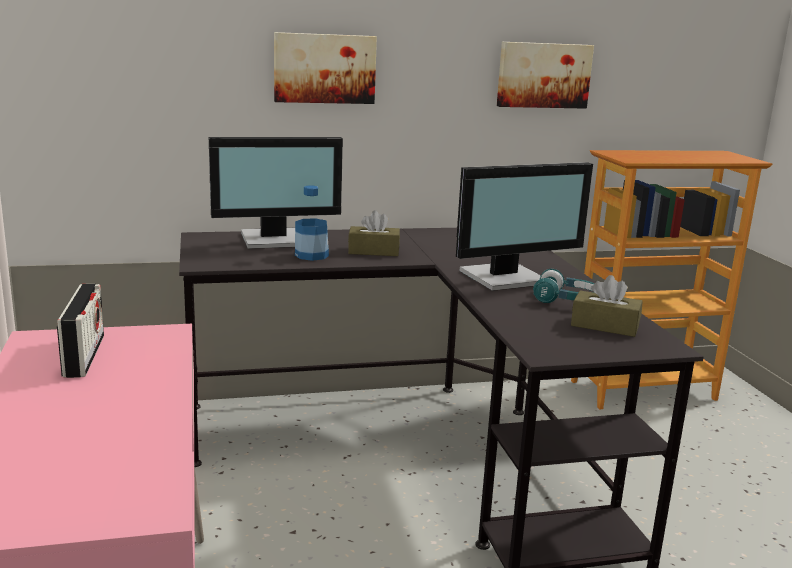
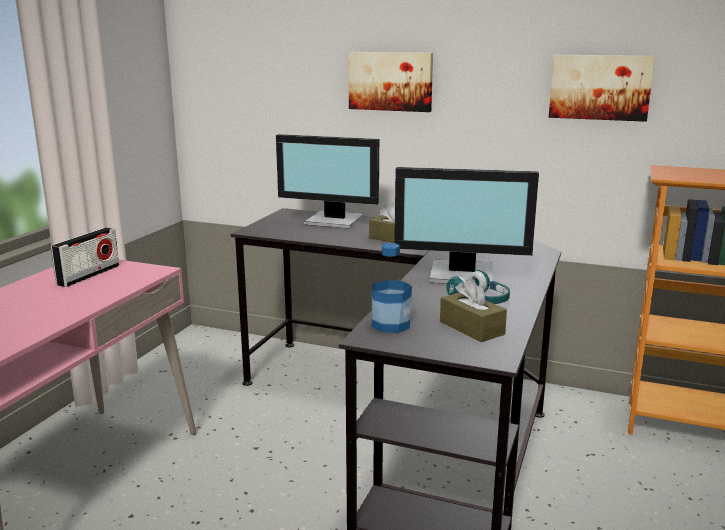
camera: 35 degrees right, 0 degrees up
bottle [295,186,329,261] -> bottle moved to [372,243,412,333]

